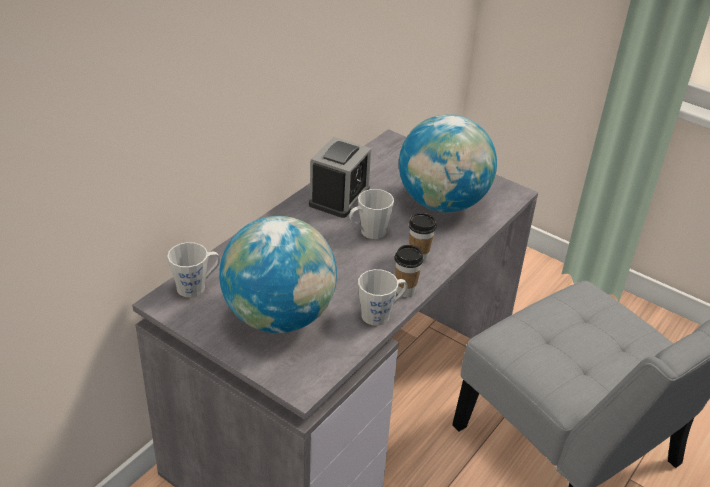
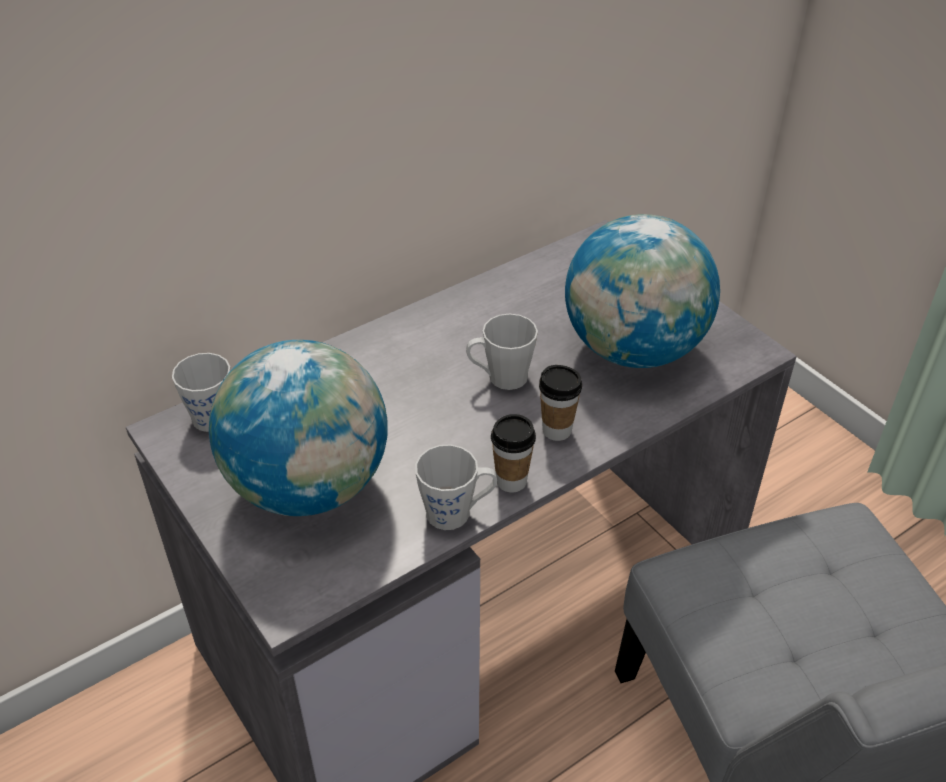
camera: 20 degrees right, 5 degrees up
alarm clock [309,137,371,218] -> none

